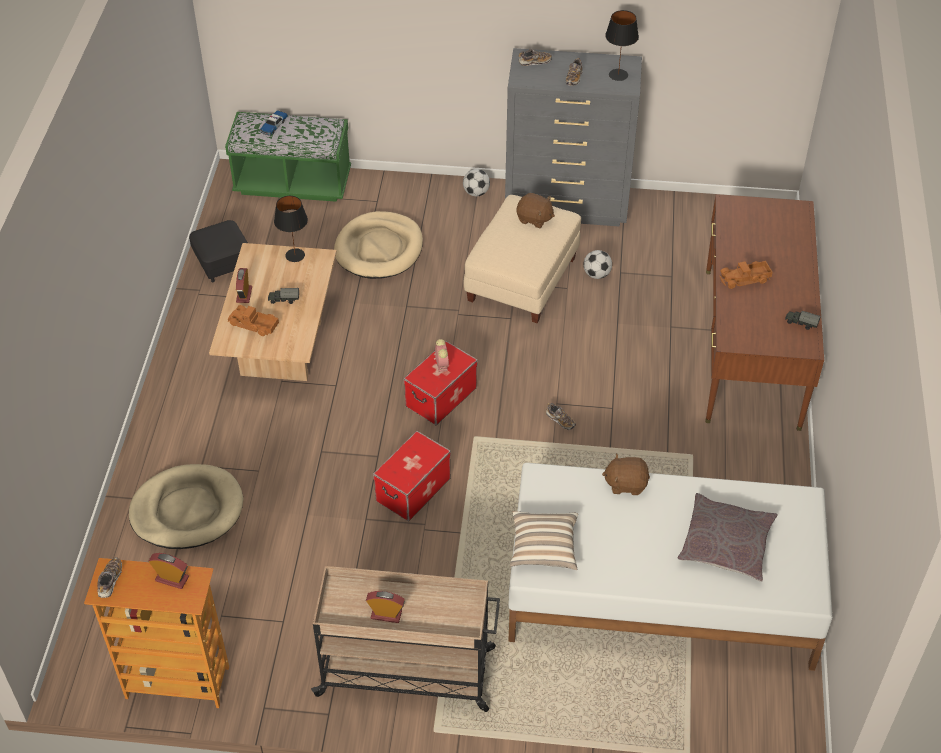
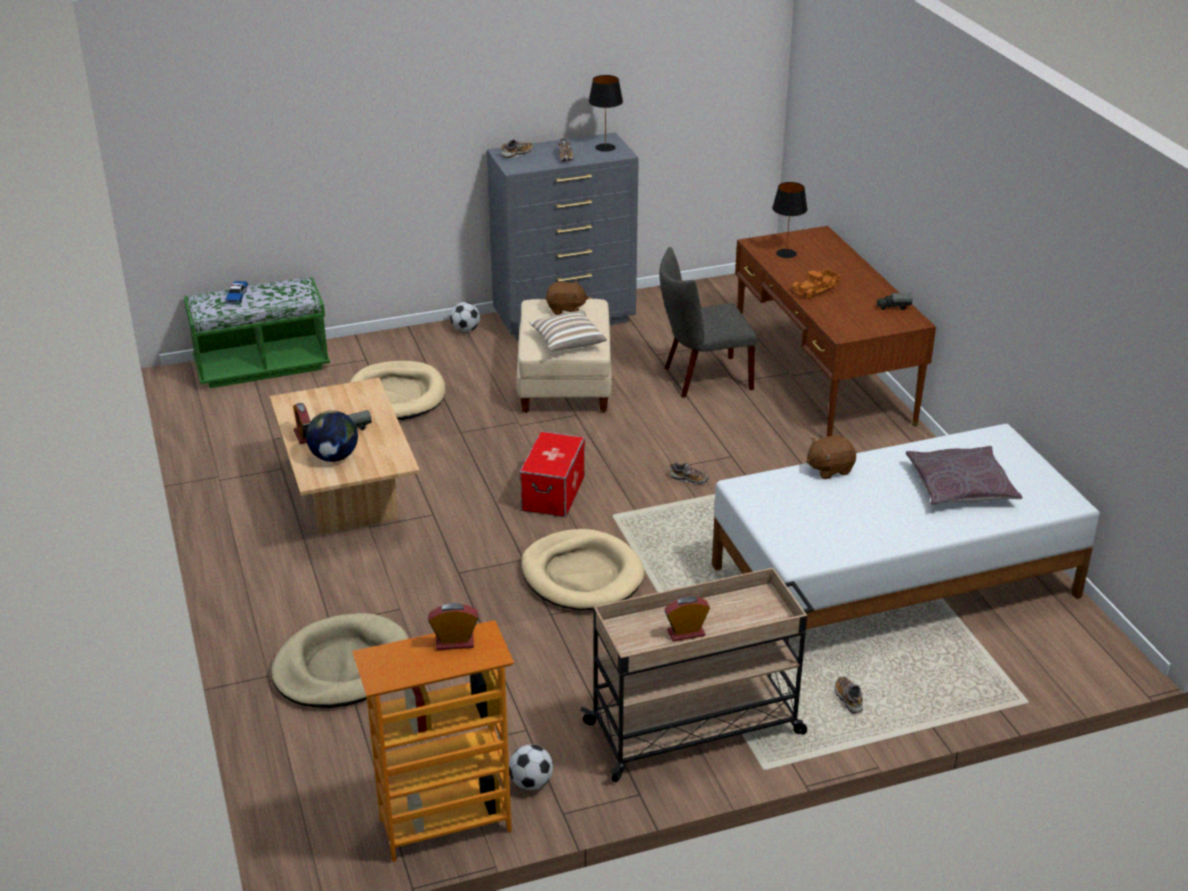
camera: 25 degrees left, 15 degrees down
shoe [97,557,122,598] -> shoe moved to [835,676,863,714]
black ottoman [189,220,248,282] -> none
toy truck [228,305,279,336] -> globe [306,410,358,462]
black table lamp [274,196,308,262] -> black table lamp moved to [772,182,808,258]
storage box [373,431,451,521] -> beige dog bed [521,529,644,610]
alarm clock [434,339,449,372] -> none
pillow [510,511,578,570] -> pillow moved to [530,311,607,351]
football [583,250,612,279] -> football moved to [509,745,553,790]
none -> grey chair [659,247,757,398]

